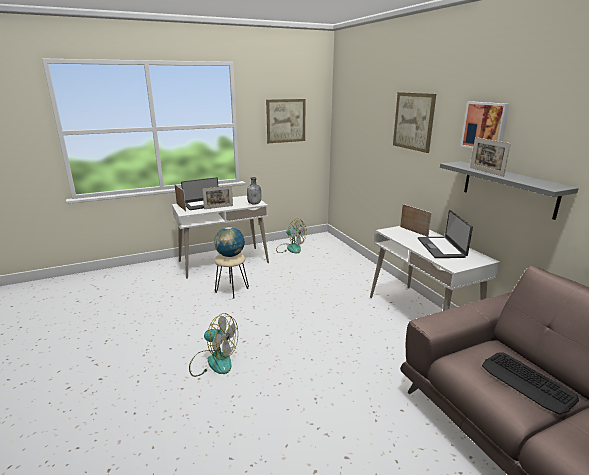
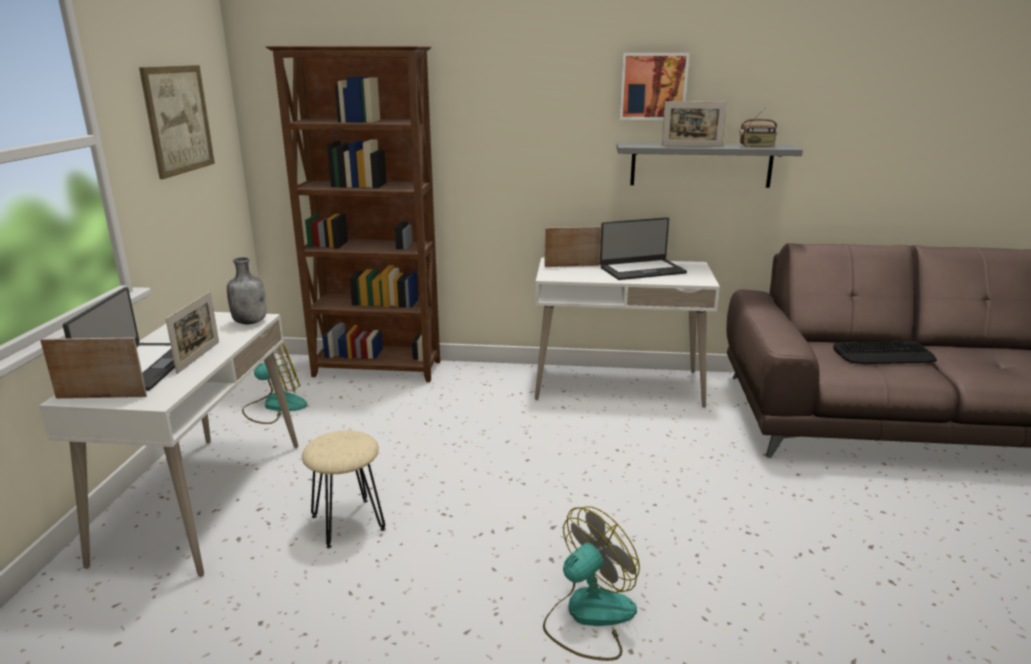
camera: 60 degrees left, 0 degrees up
globe [214,227,245,257] -> none
picture [393,92,436,153] -> none
laptop [418,210,473,258] -> laptop turned 45 degrees counterclockwise [600,218,687,280]
none -> brown bookcase [266,46,440,382]
none -> radio [739,107,777,147]

